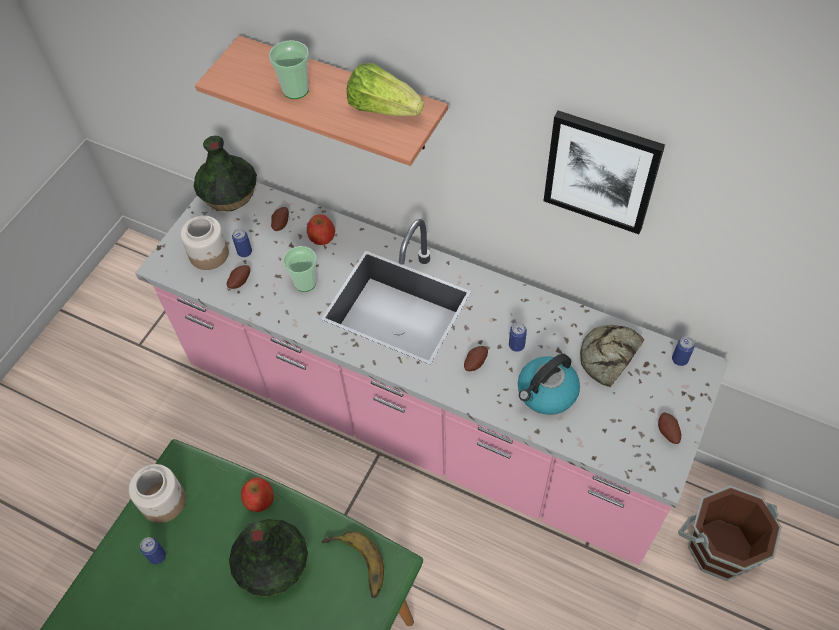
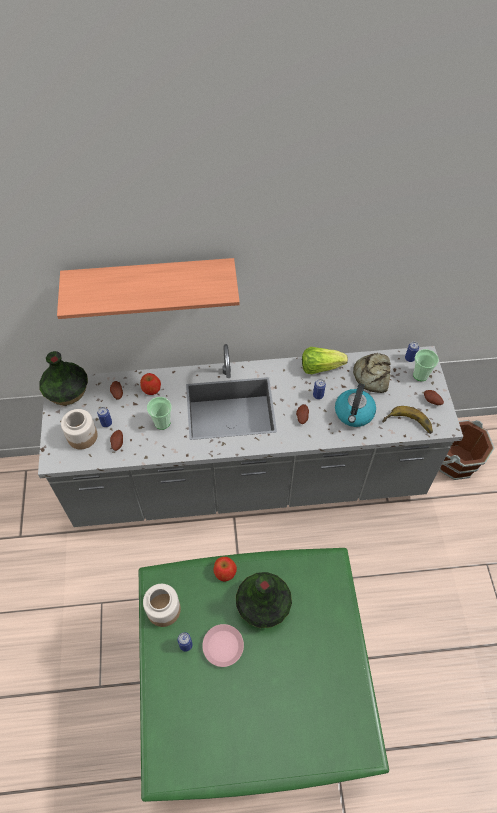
camera: 35 degrees left, 0 degrees up
pink counter [135,182,729,565] -> grey counter [38,344,463,527]
cup [269,40,309,99] -> cup moved to [413,349,439,381]
banana [322,531,384,598] -> banana moved to [382,406,433,434]
lettuce [347,63,424,116] -> lettuce moved to [302,347,348,374]
picture [544,111,665,234] -> none
none -> pink plate [202,624,244,667]

